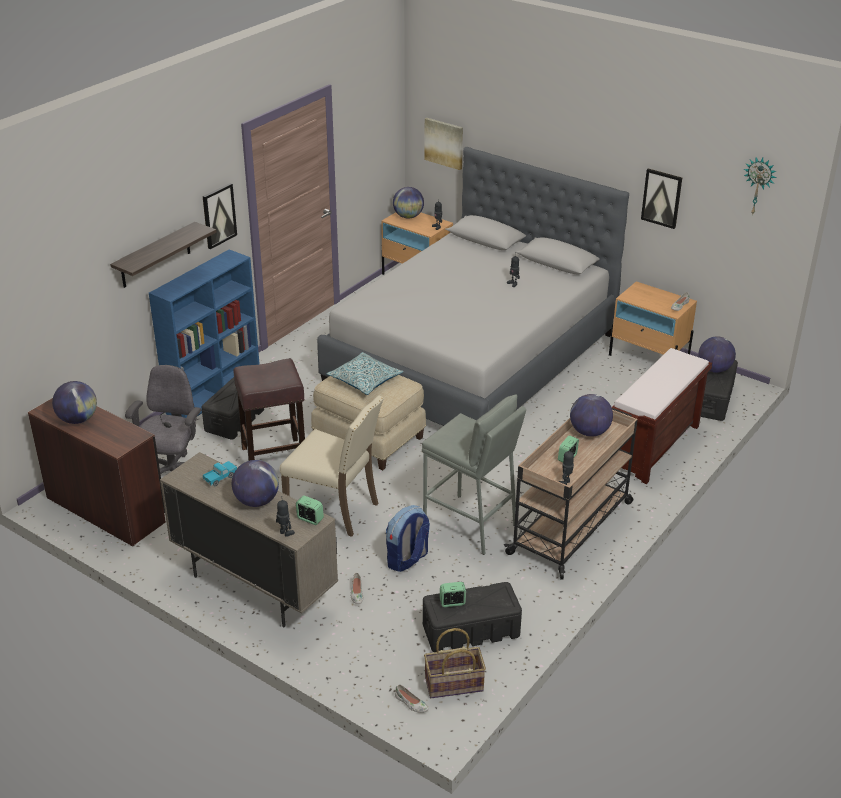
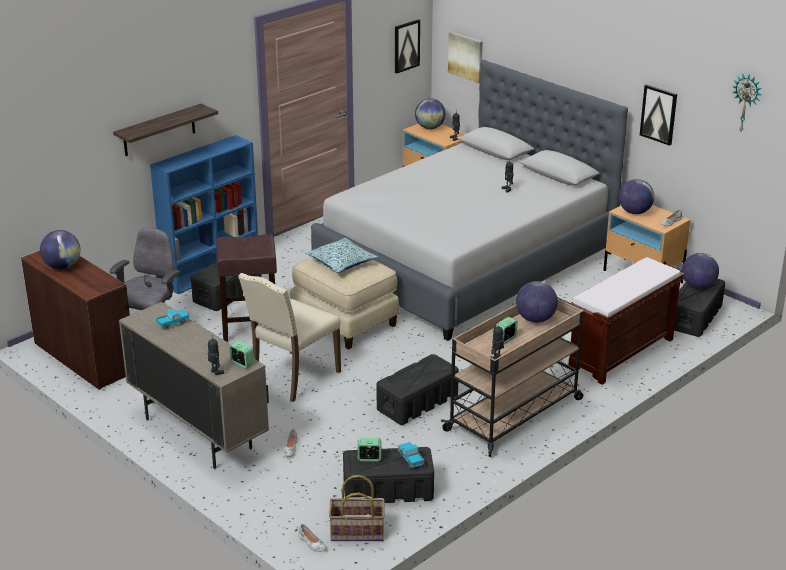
camera: 10 degrees right, 5 degrees down
picture [202,183,237,249] -> picture moved to [395,19,420,73]
globe [232,460,279,507] -> globe moved to [619,179,654,214]
beige chair [279,395,384,537] -> beige chair turned 90 degrees clockwise [238,273,341,402]
backpack [386,505,430,572] -> none
grey stool [422,394,526,555] -> black storage box [377,354,459,425]
none -> toy truck [398,442,424,468]

